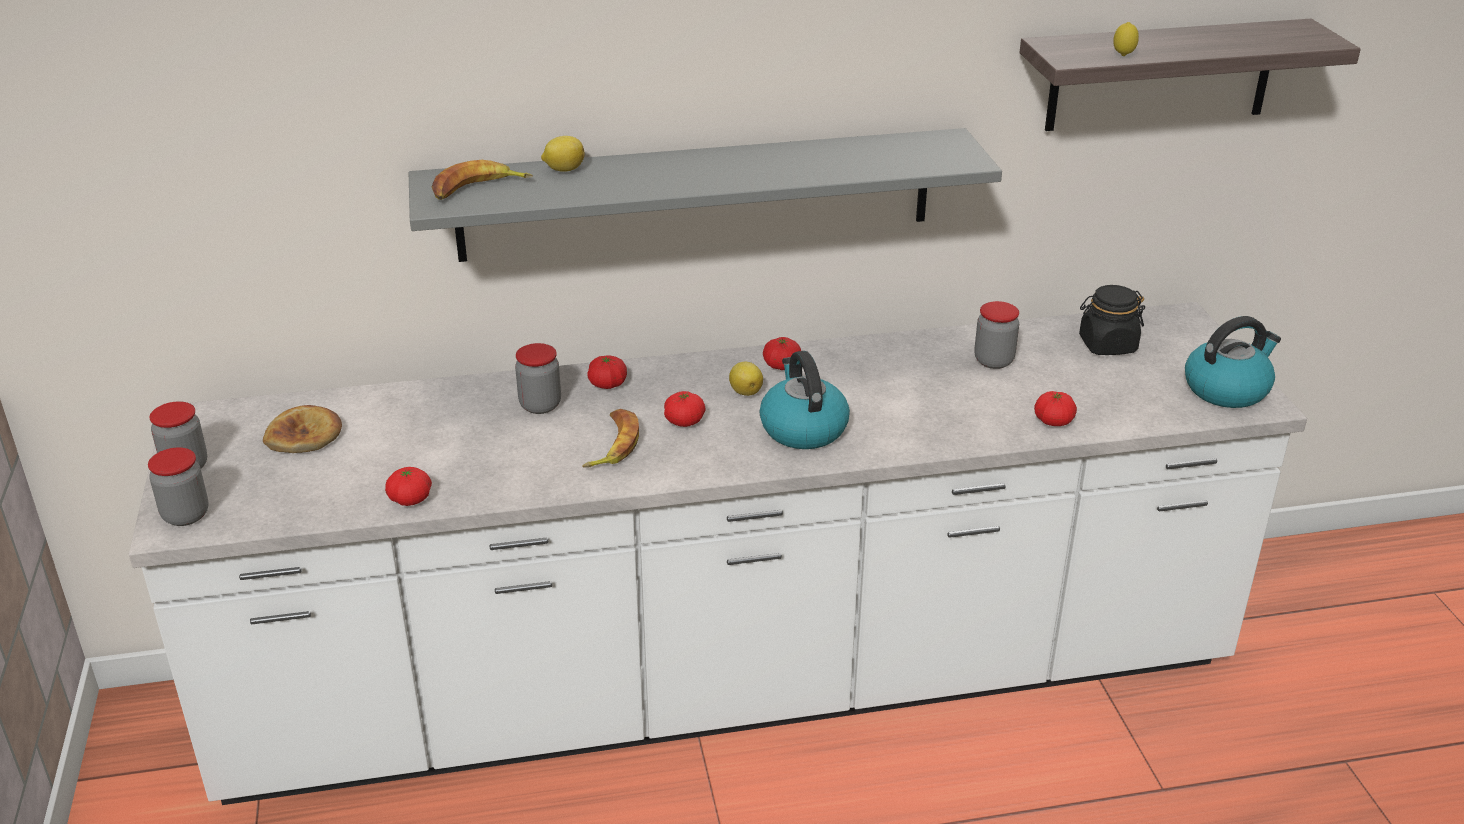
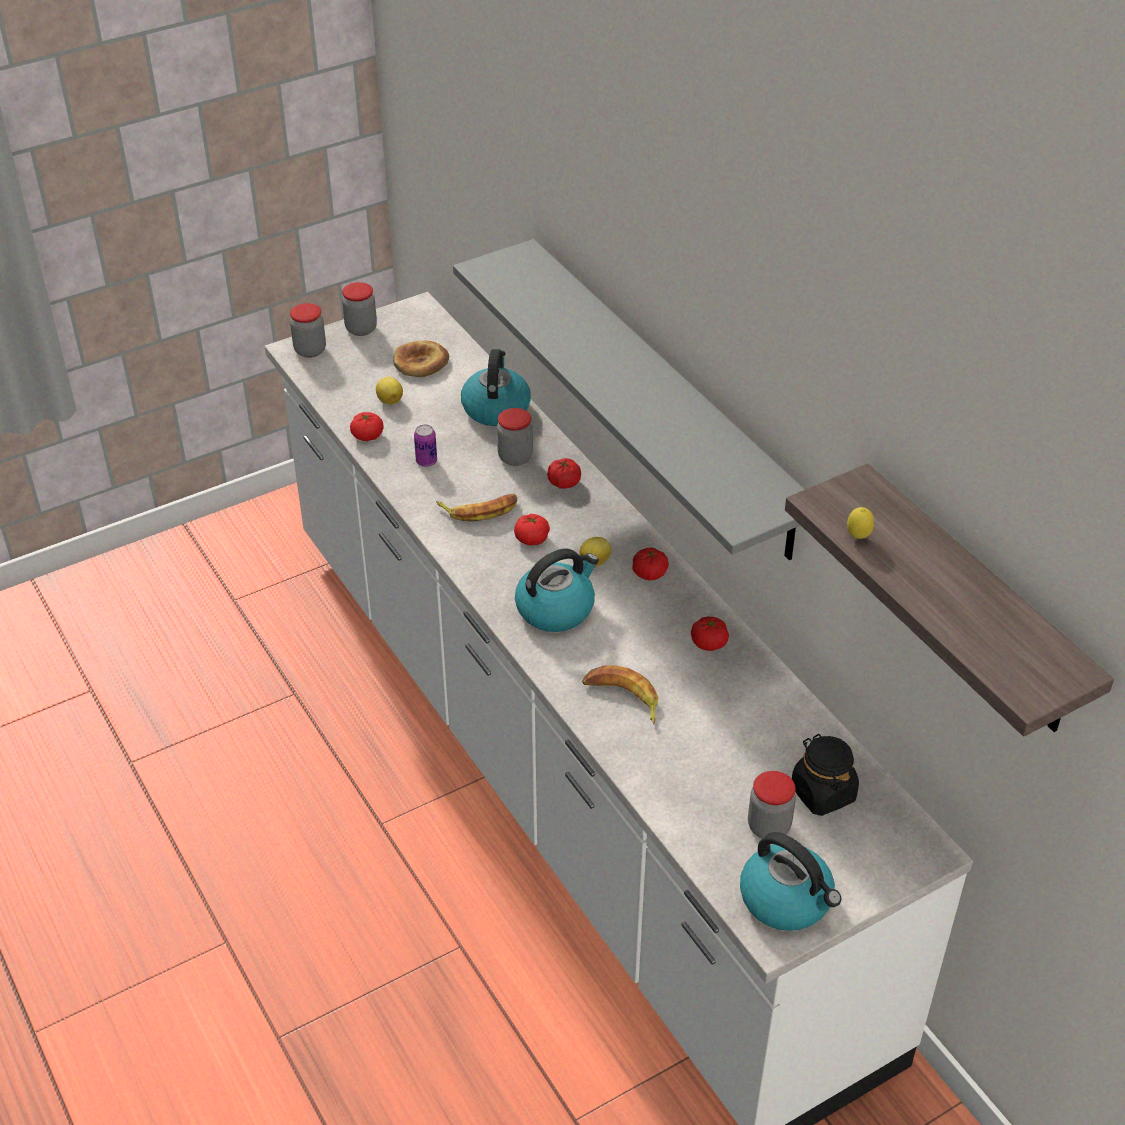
camera: 70 degrees right, 10 degrees up
banana [431,160,533,200] -> banana moved to [582,666,658,725]
lemon [541,136,585,172] -> lemon moved to [376,377,403,405]
jar [974,301,1019,369] -> jar moved to [748,771,796,839]
tomato [1034,391,1077,426] -> tomato moved to [691,617,729,651]
none -> can [414,425,437,467]
none -> kettle [461,349,531,426]

